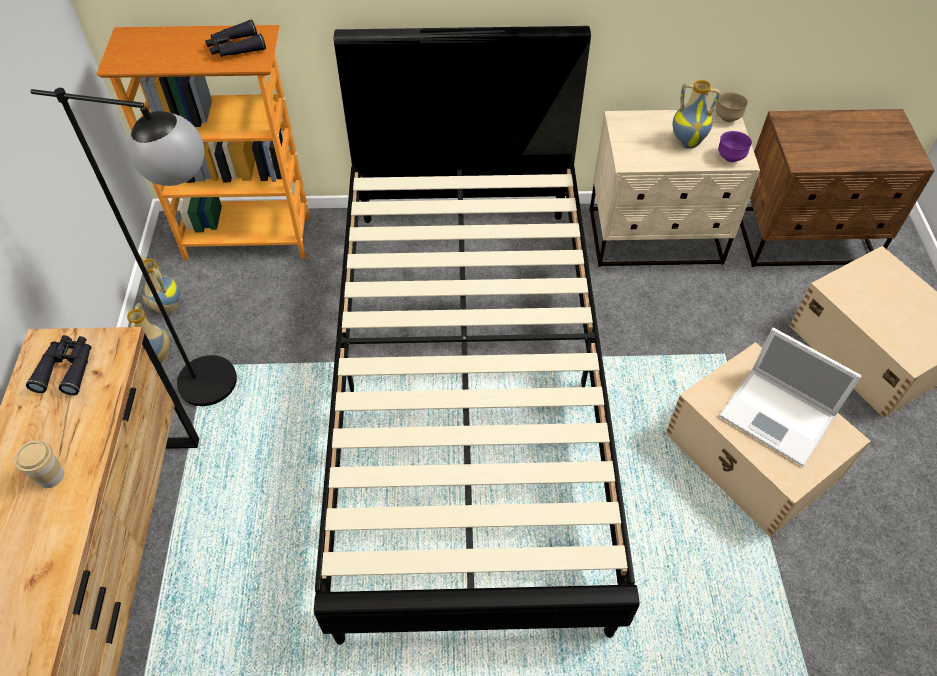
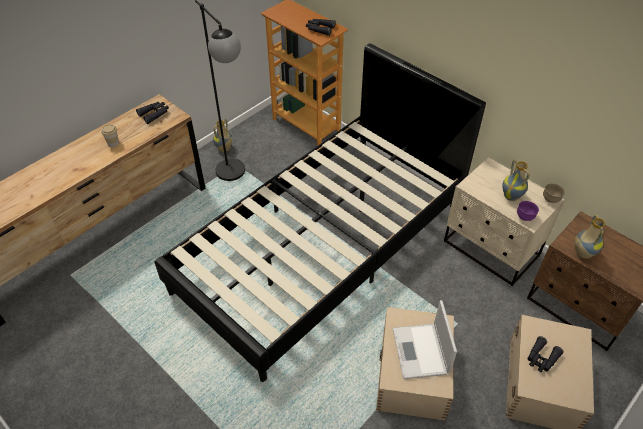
camera: 45 degrees right, 5 degrees down
vase [141,257,180,314] -> vase moved to [574,215,605,259]
none -> black binoculars [527,336,564,372]

